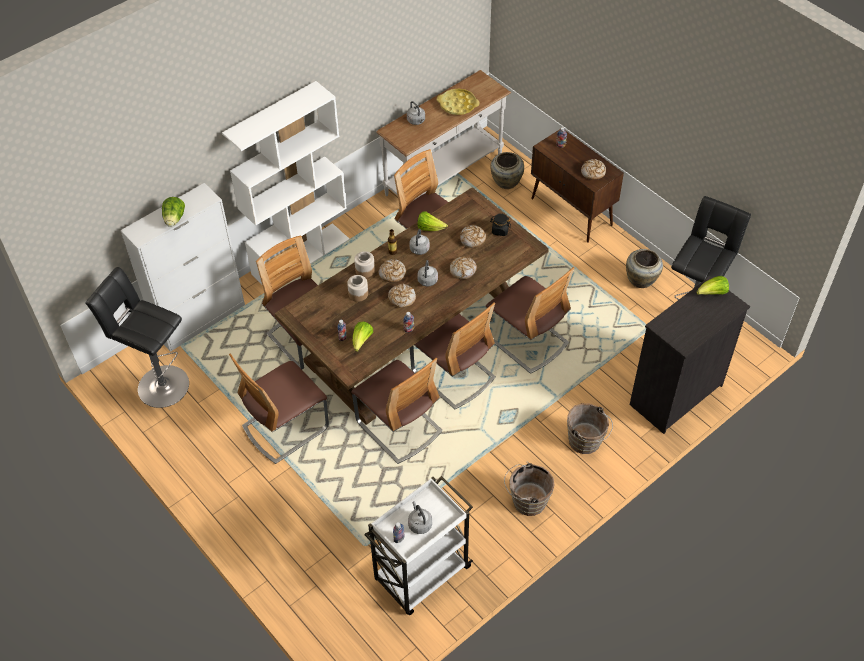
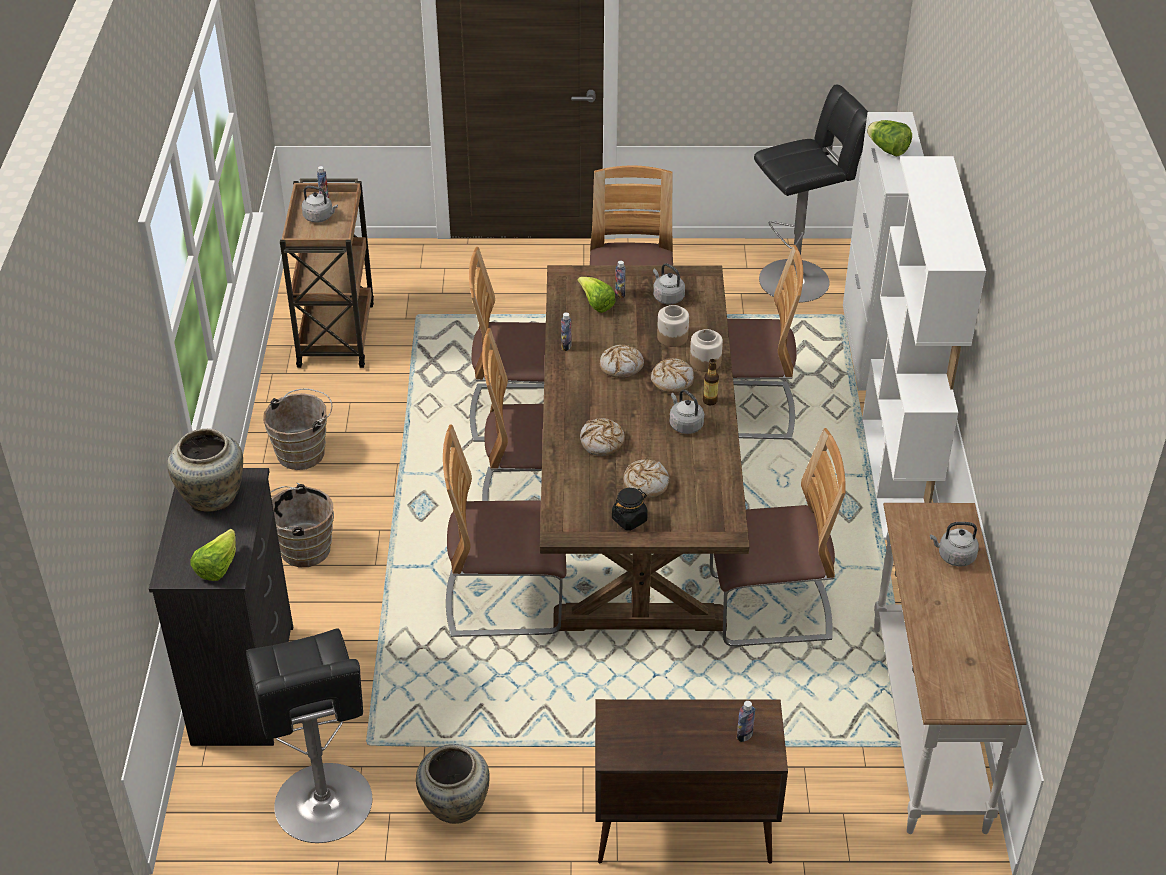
camera: 130 degrees right, 10 degrees down
white cart [364,476,473,615] -> brown cart [280,178,374,368]
lettuce [417,211,448,231] -> none
grey kettle [417,260,438,287] -> grey kettle moved to [653,263,685,305]
yellow tray [437,89,480,115] -> none
beige vase [490,152,524,189] -> beige vase moved to [167,429,243,512]
bread [581,158,606,180] -> none

